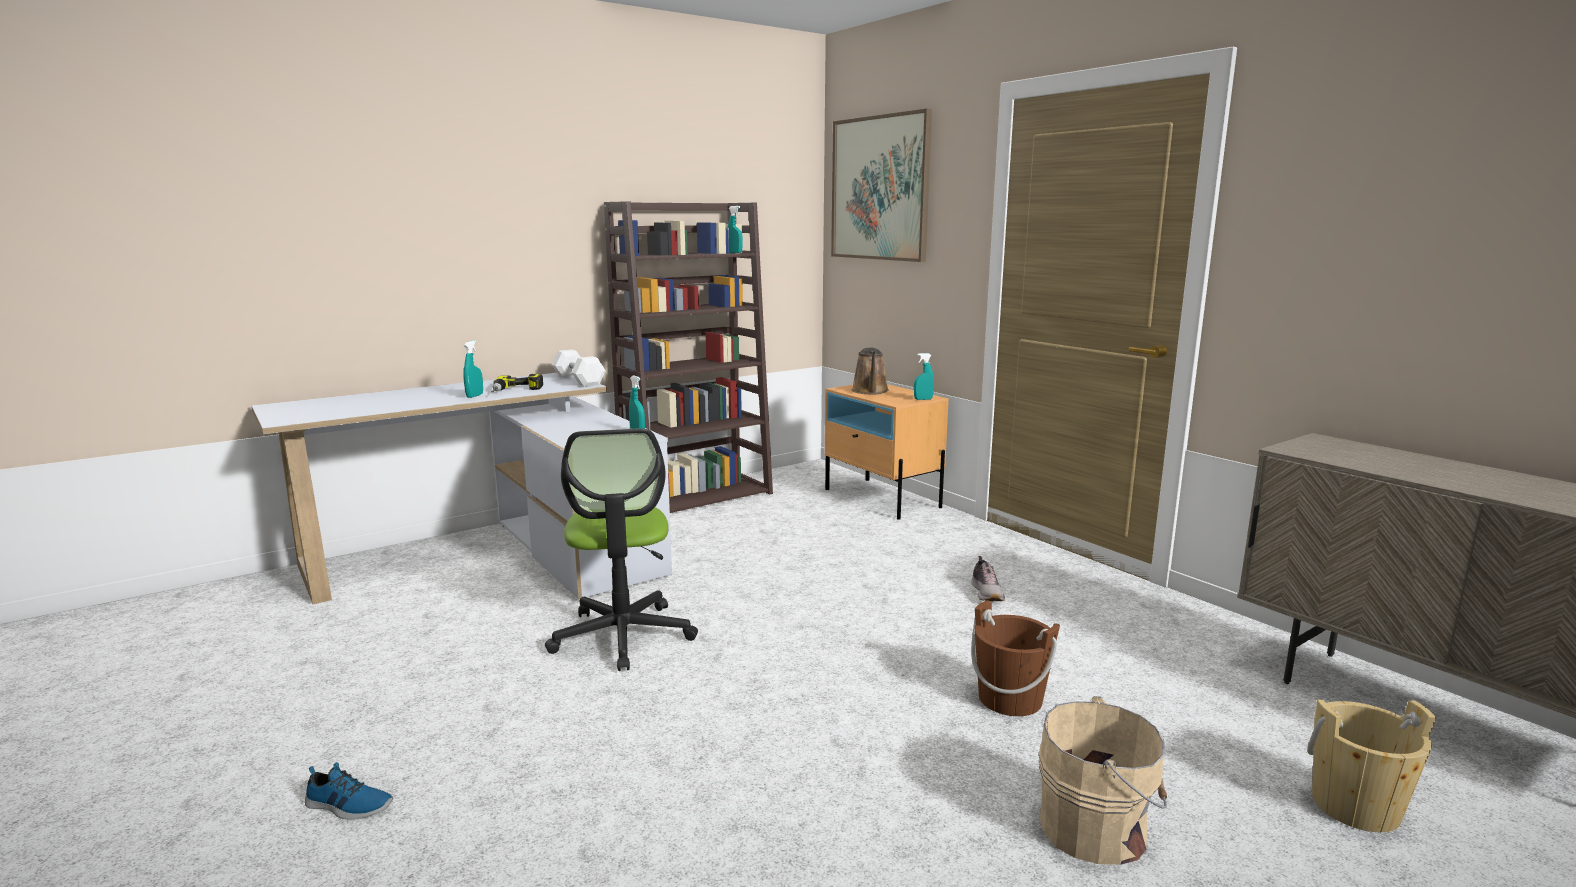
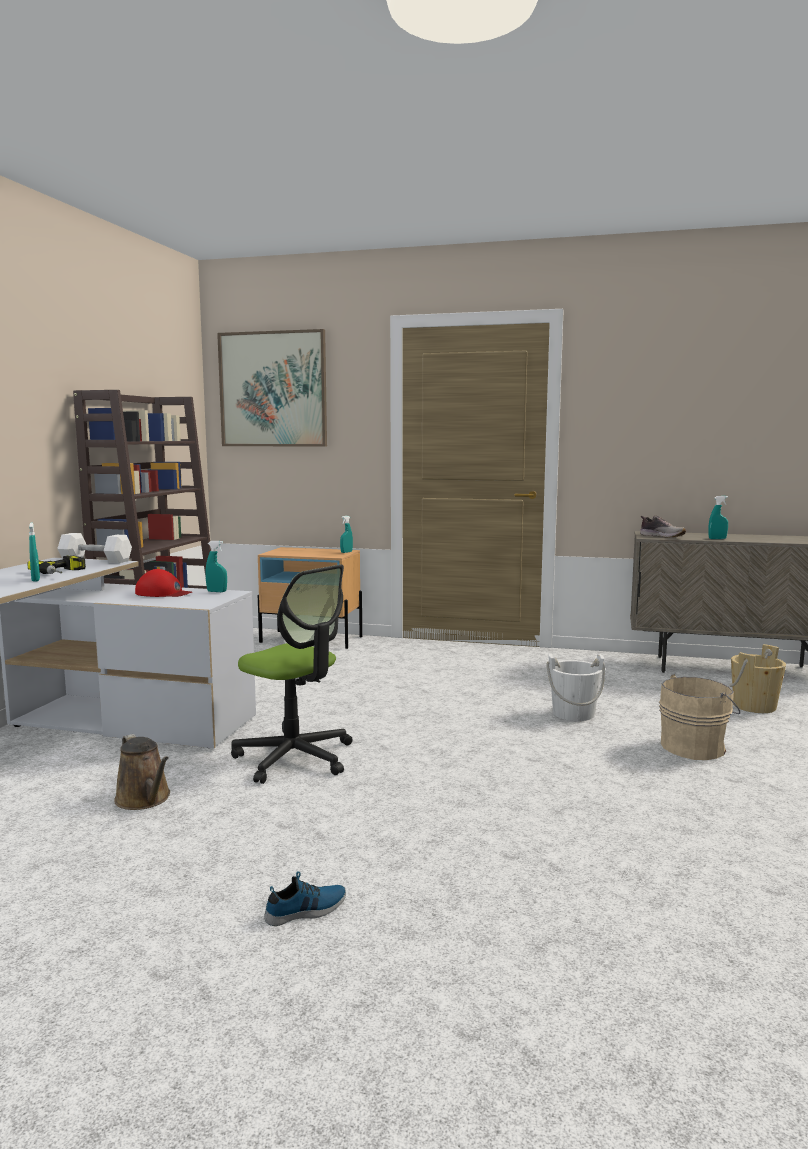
camera: 40 degrees left, 5 degrees down
turquoise spray bottle [727,206,743,253] -> turquoise spray bottle moved to [708,496,728,539]
brown watering can [852,348,889,395] -> brown watering can moved to [114,734,170,810]
shoe [971,556,1005,601] -> shoe moved to [640,515,686,537]
brown bucket [971,600,1060,716] -> white bucket [546,653,605,721]
none -> red cap [135,569,192,597]

